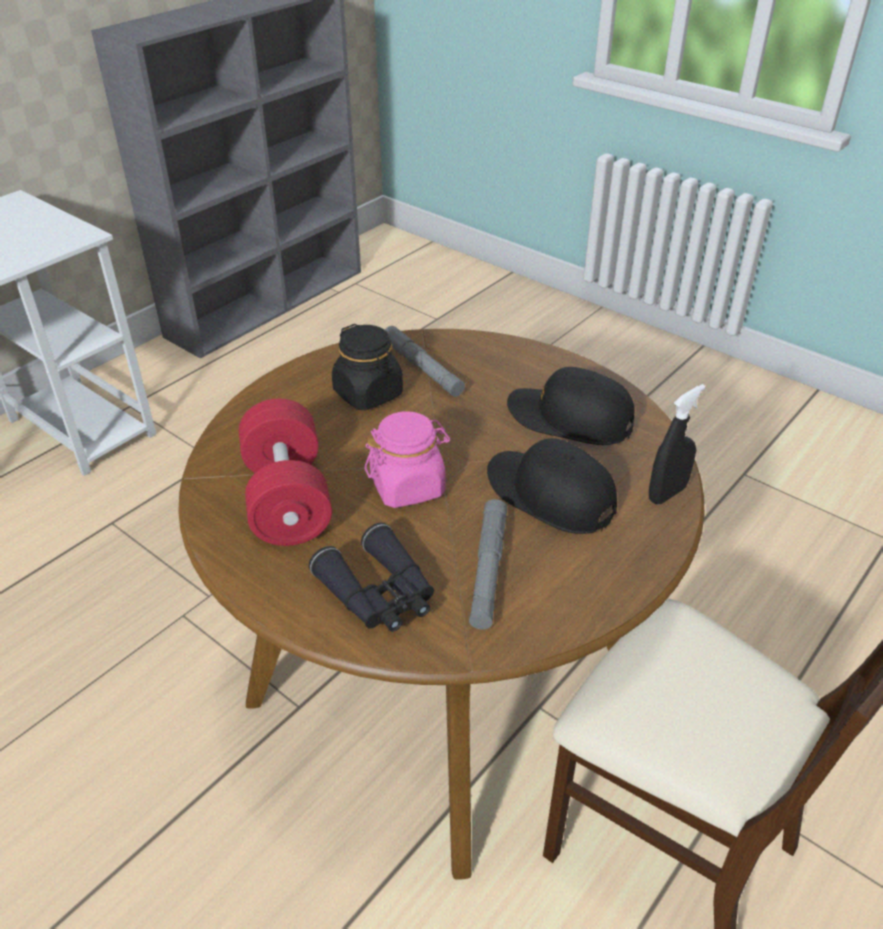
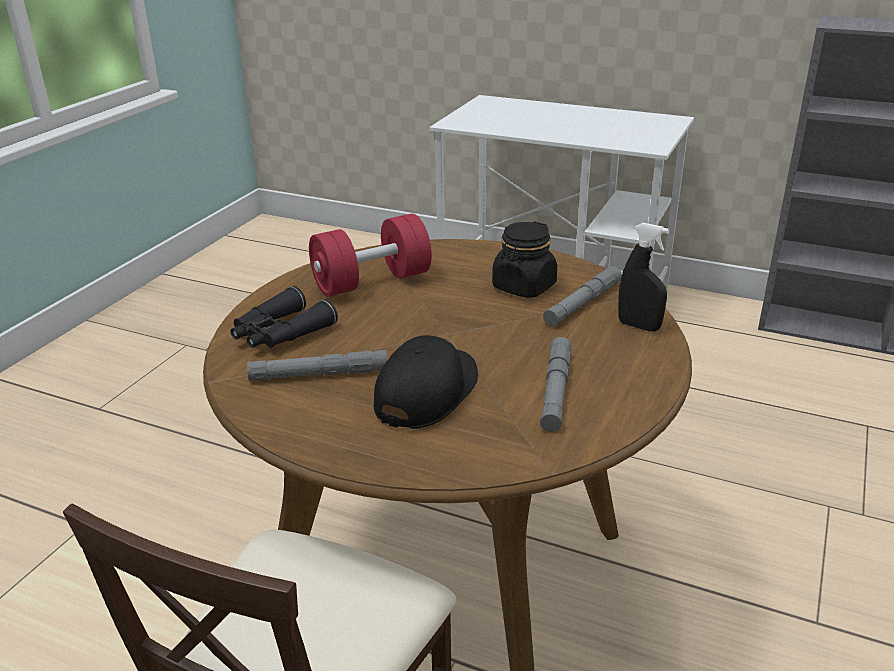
camera: 75 degrees right, 10 degrees down
pink jar [365,411,450,508] -> none
black cap [507,367,635,445] -> grey flashlight [540,337,571,432]
black spray bottle [649,384,705,504] -> black spray bottle moved to [618,223,669,332]

